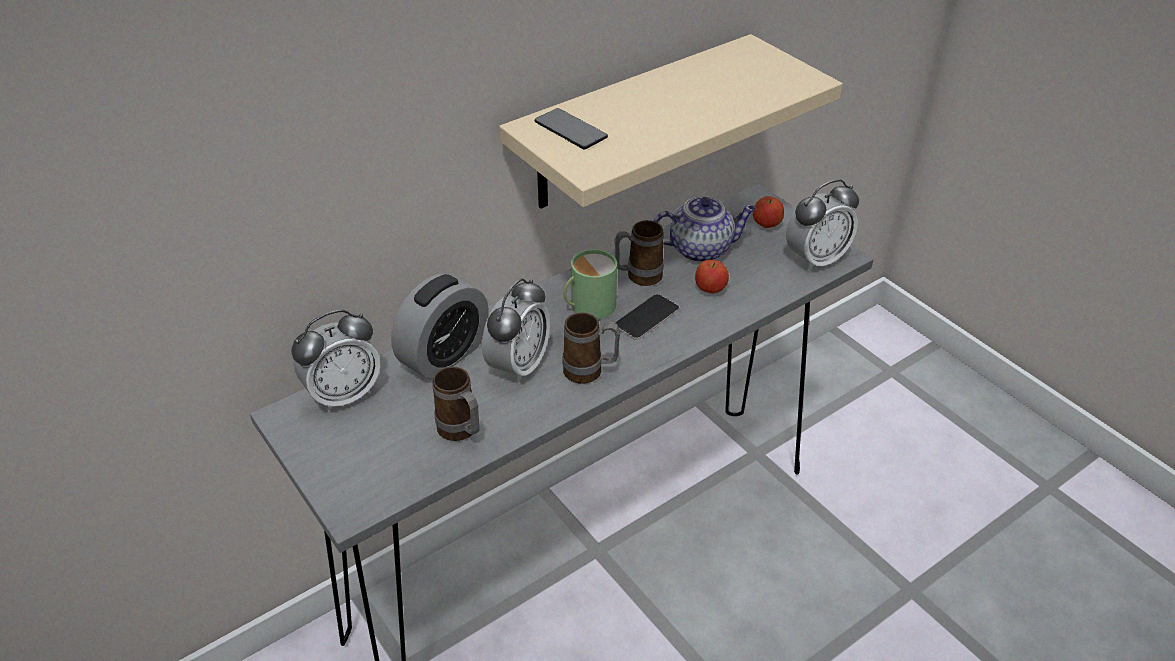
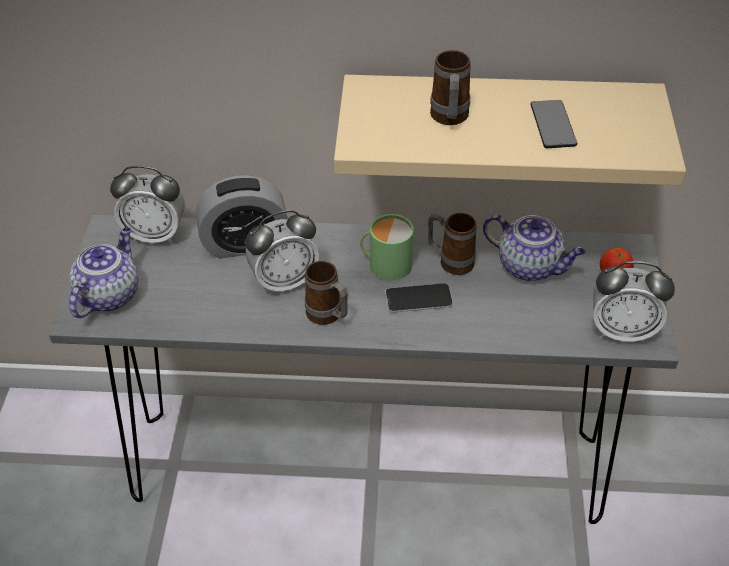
camera: 40 degrees right, 5 degrees up
mug [432,366,480,441] -> mug moved to [430,50,471,125]
phone [535,108,608,150] -> phone moved to [530,100,577,148]
apple [695,260,729,294] -> none
none -> teapot [69,227,138,318]

